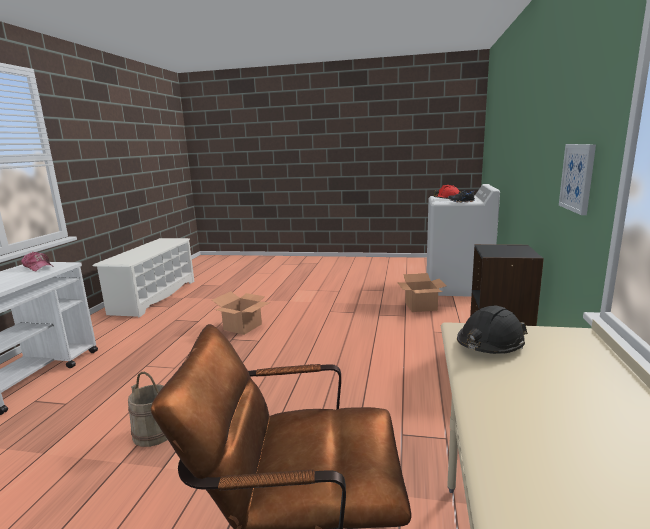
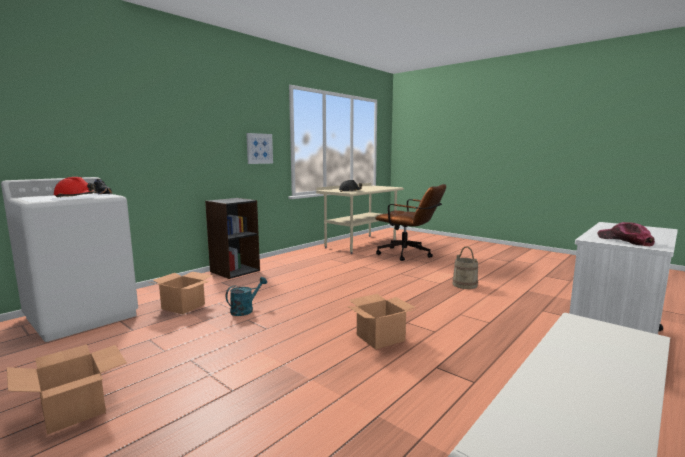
camera: 150 degrees left, 5 degrees down
none -> cardboard box [7,344,127,435]
none -> turquoise watering can [226,277,267,316]

